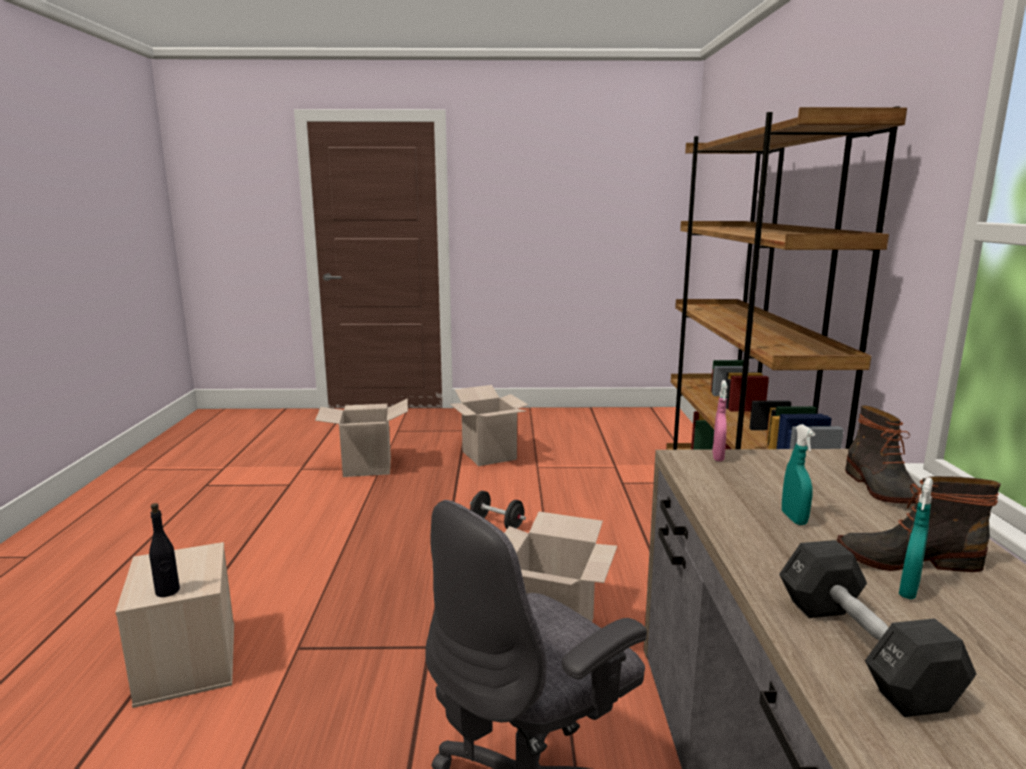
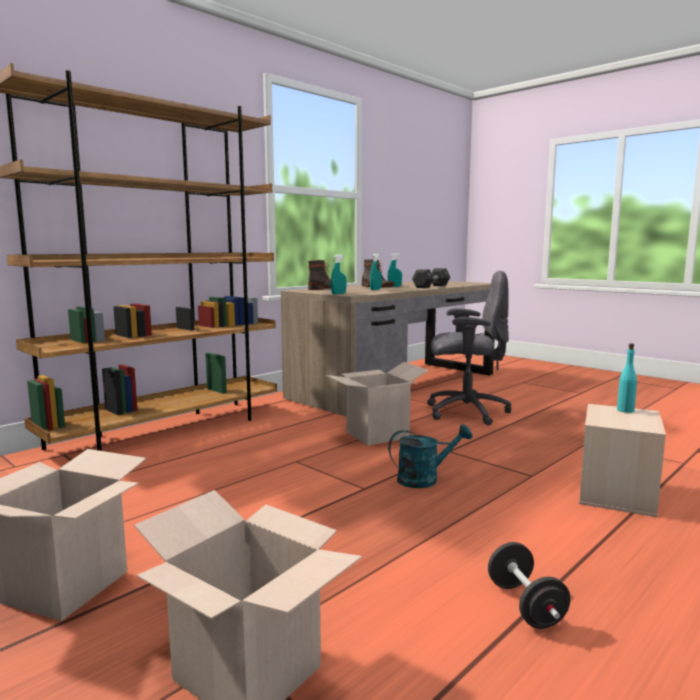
camera: 135 degrees left, 5 degrees down
black bottle [149,503,180,597] -> turquoise bottle [617,343,637,413]
black dumbbell [470,491,526,529] -> black dumbbell moved to [488,542,570,629]
pink spray bottle [712,380,727,461] -> turquoise spray bottle [331,254,347,294]
none -> turquoise watering can [388,424,472,488]

